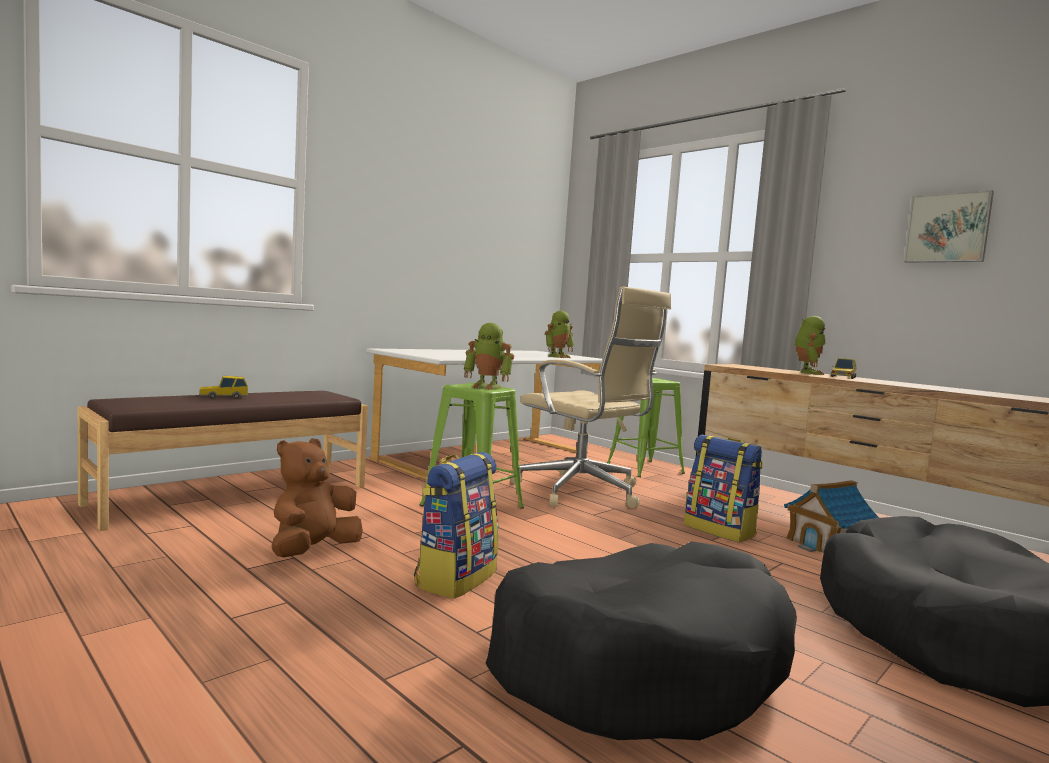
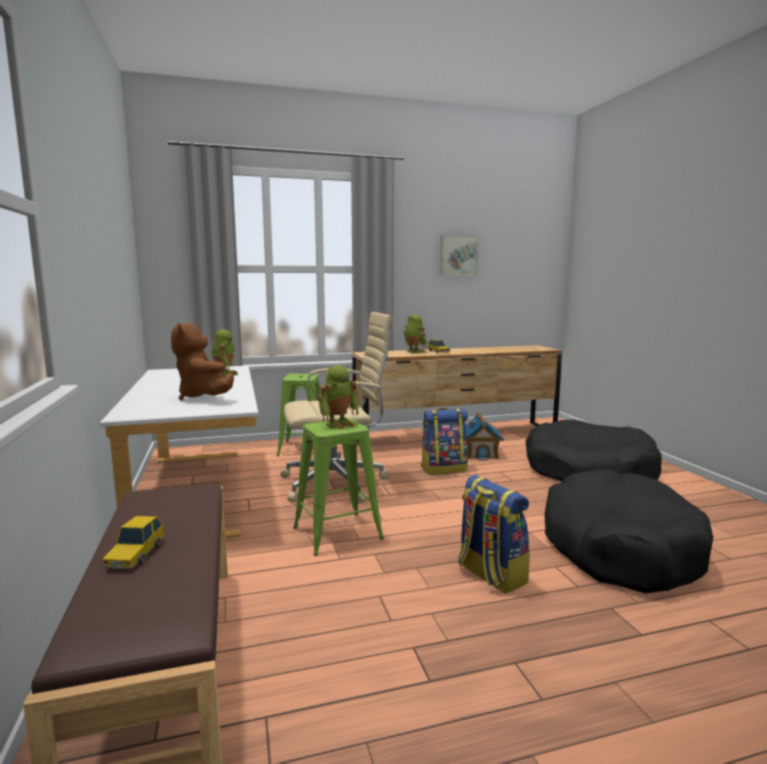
camera: 60 degrees left, 5 degrees up
brown plush toy [271,438,363,557] -> brown plush toy moved to [171,323,234,401]

